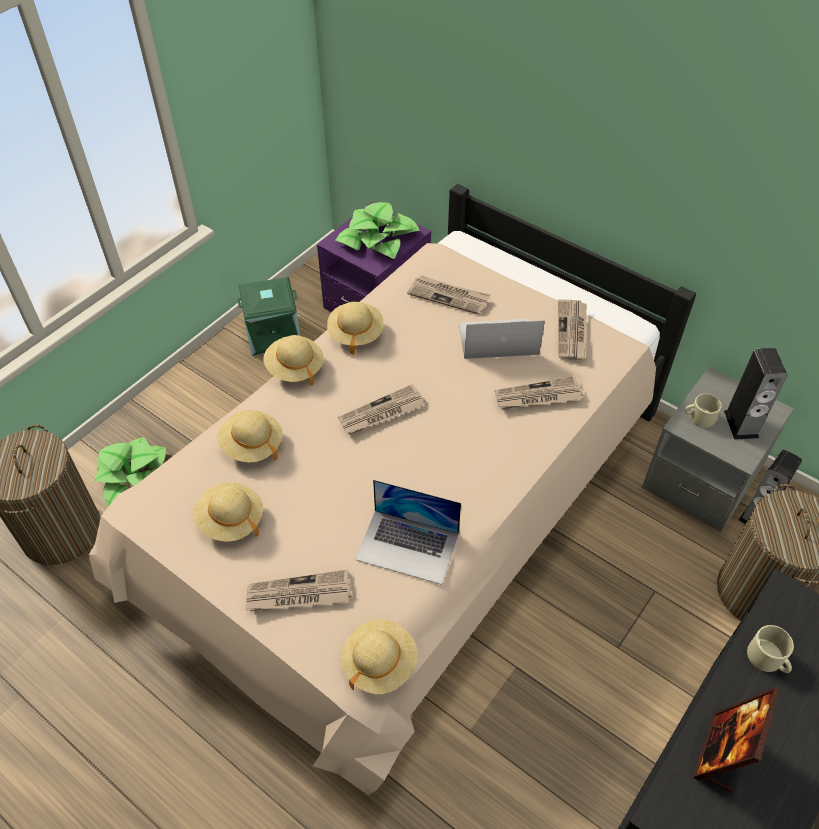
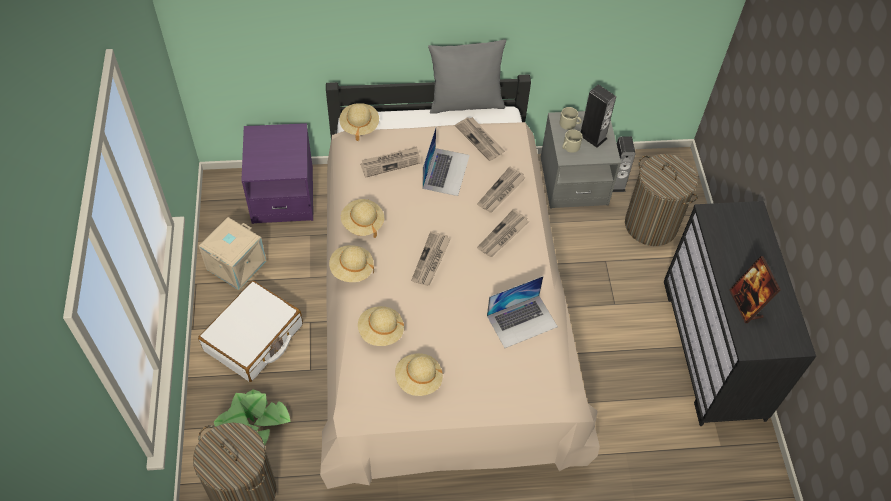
camera: 45 degrees left, 5 degrees up
green storage box [238,277,300,356] -> beige storage box [199,217,266,290]
newspaper [246,570,352,611] -> newspaper moved to [477,209,529,257]
potted plant [336,202,420,259] -> none
beige hat [341,619,418,694] -> beige hat moved to [339,103,379,141]
laptop [459,319,545,359] -> laptop turned 150 degrees clockwise [422,127,470,196]
beige mug [747,625,794,673] -> beige mug moved to [559,107,582,130]
none -> white suitcase [198,281,303,382]
none -> grey pillow [428,39,506,114]

